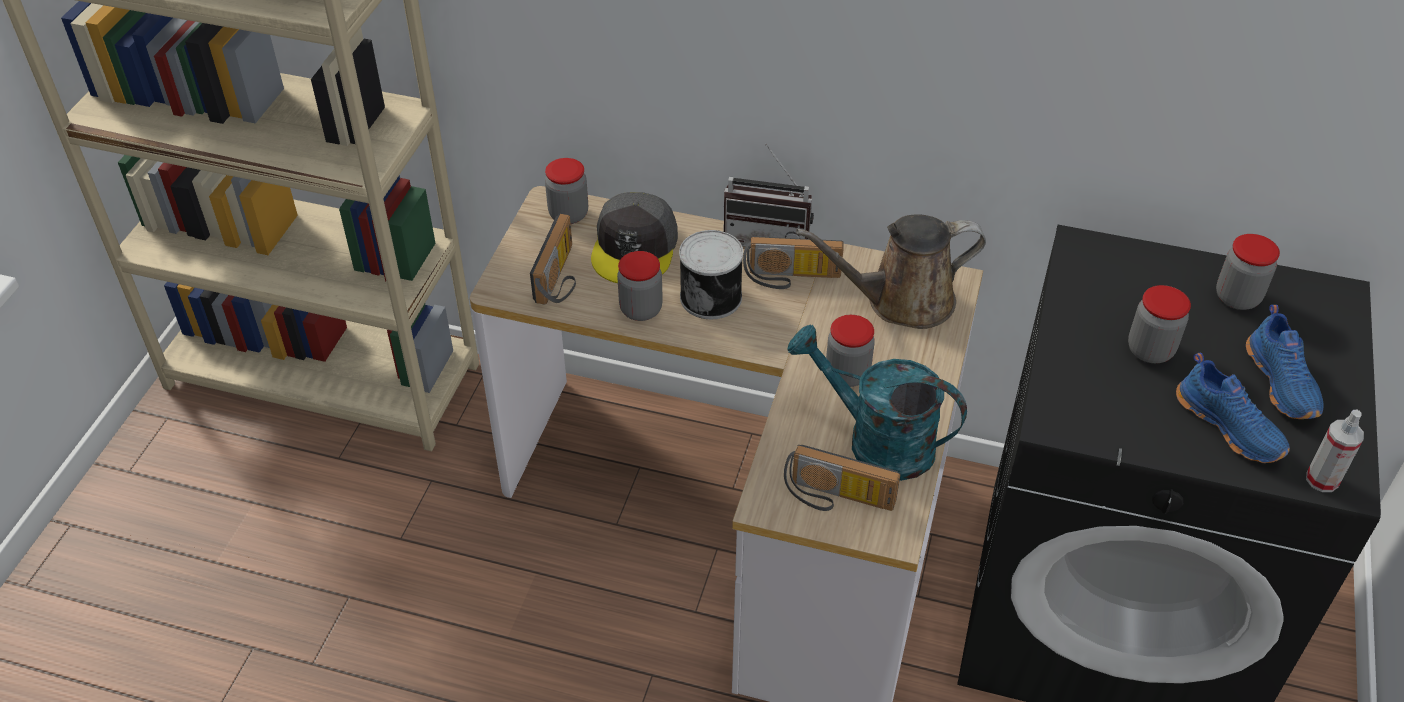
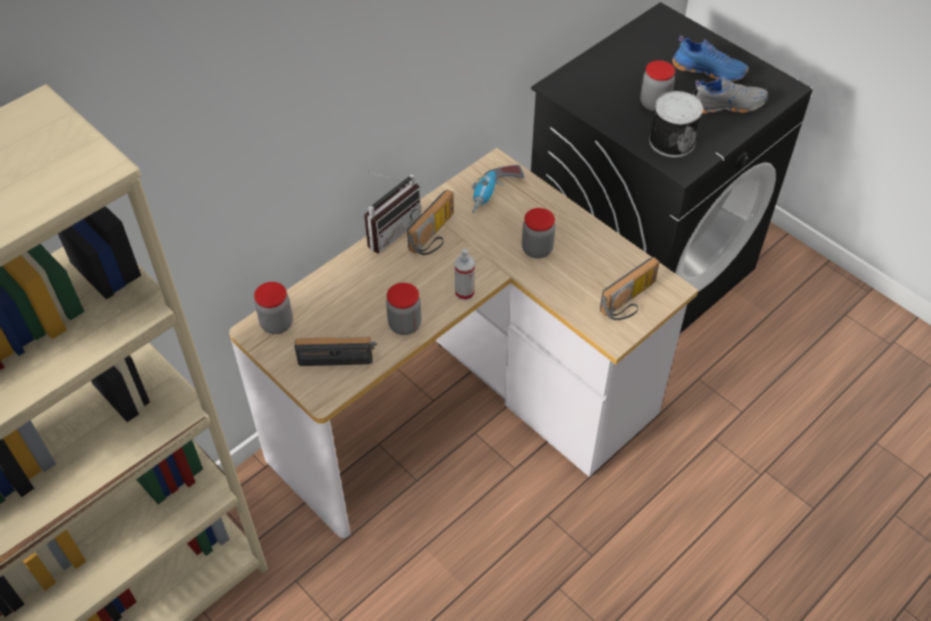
camera: 60 degrees left, 5 degrees up
radio [530,214,576,305] -> radio turned 45 degrees counterclockwise [295,336,377,366]
grey cap [591,192,678,283] -> none
can [679,230,743,319] -> can moved to [649,91,703,157]
turquoise watering can [787,325,967,481] -> none
brown watering can [796,215,986,329] -> power drill [472,165,524,213]
blue shoe [1176,352,1290,463] -> grey shoe [692,77,768,114]
jar [1216,234,1280,310] -> none
spray bottle [1306,409,1364,492] -> spray bottle moved to [455,248,475,301]

